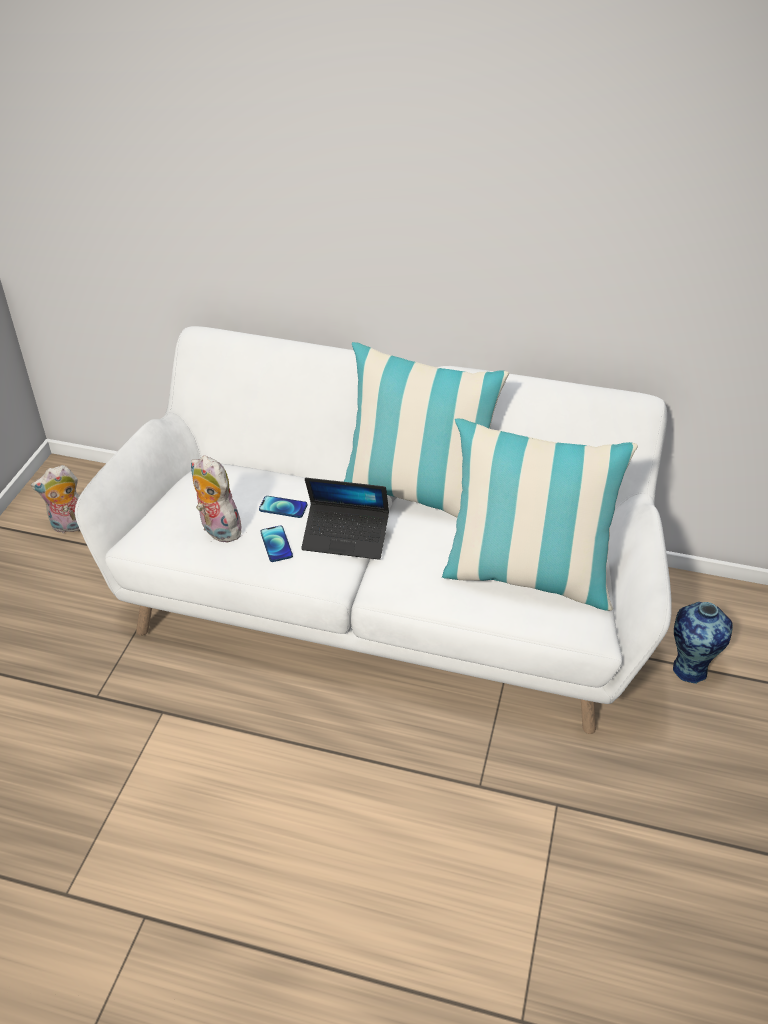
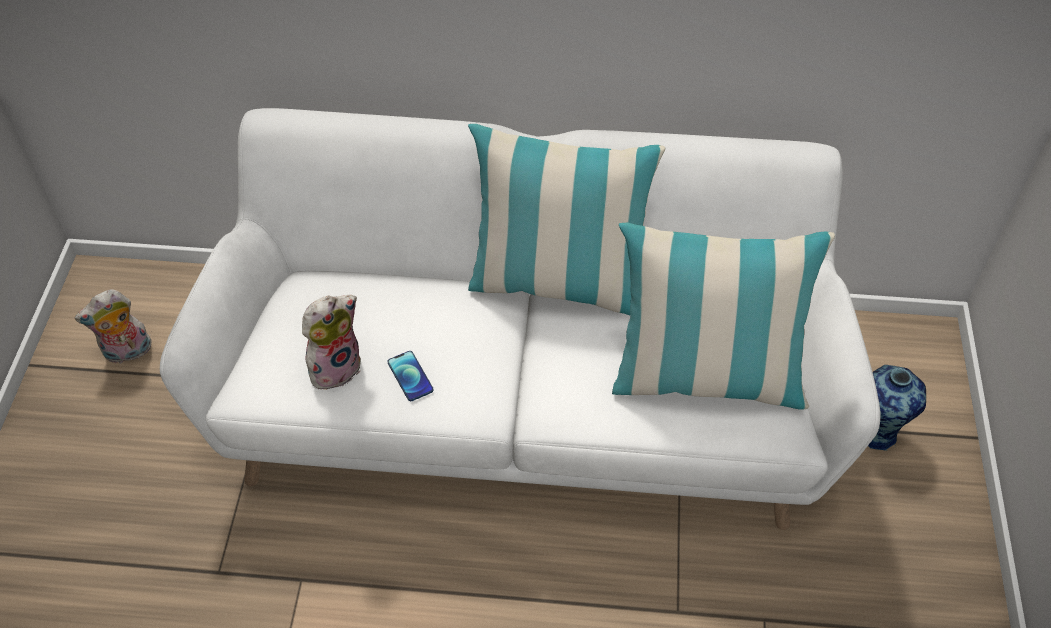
camera: 10 degrees left, 10 degrees up
plush toy [191,456,245,542] -> plush toy turned 105 degrees clockwise [302,295,361,389]
phone [259,496,307,518] -> none
laptop [301,478,389,560] -> none

